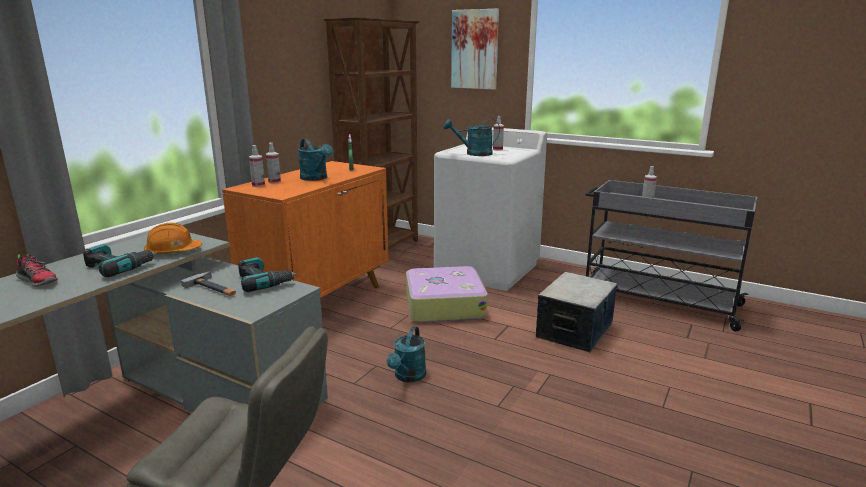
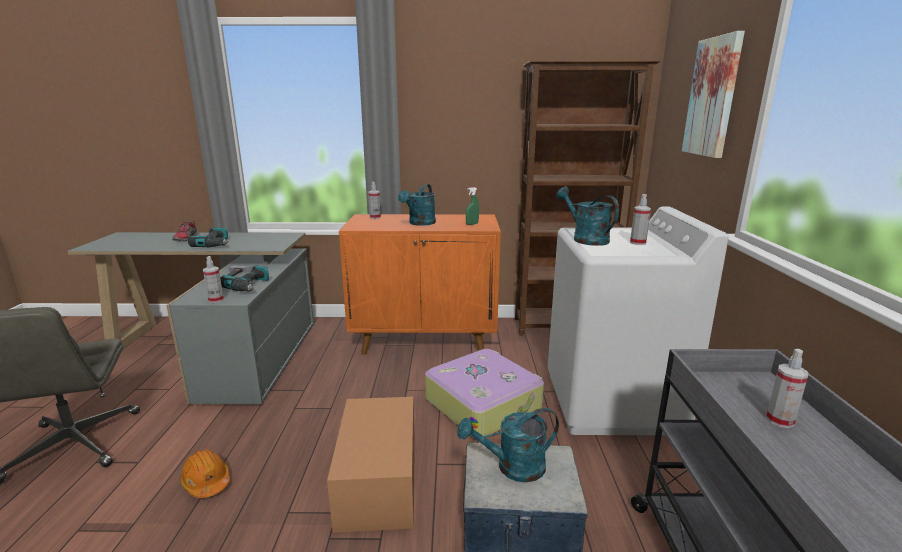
camera: 60 degrees right, 0 degrees up
orange hard hat [144,223,202,254] -> orange hard hat moved to [180,449,230,498]
spray bottle [266,143,281,184] -> spray bottle moved to [203,256,224,303]
turquoise watering can [387,326,426,382] -> turquoise watering can moved to [457,408,559,482]
none -> cardboard box [327,397,415,533]

